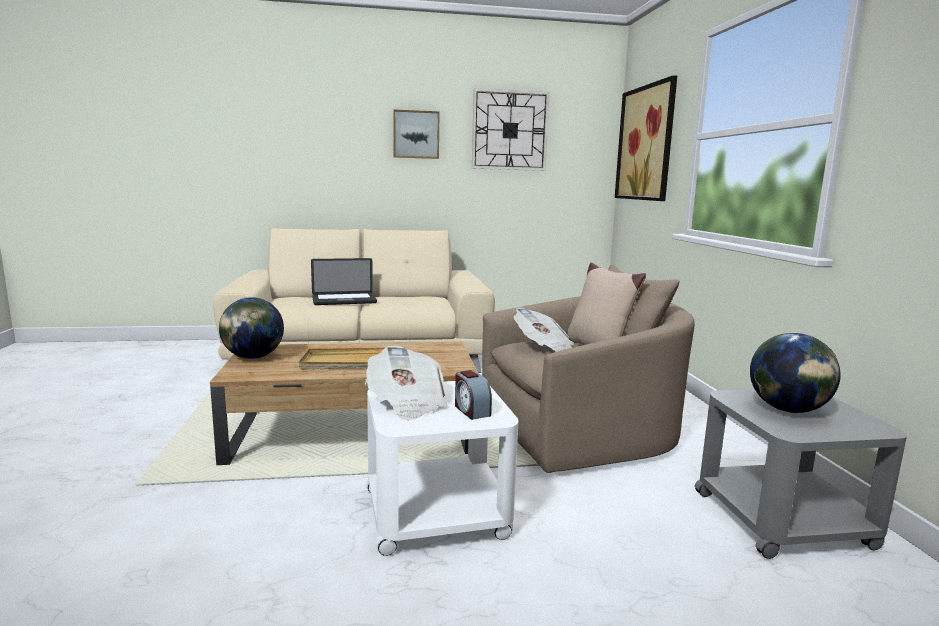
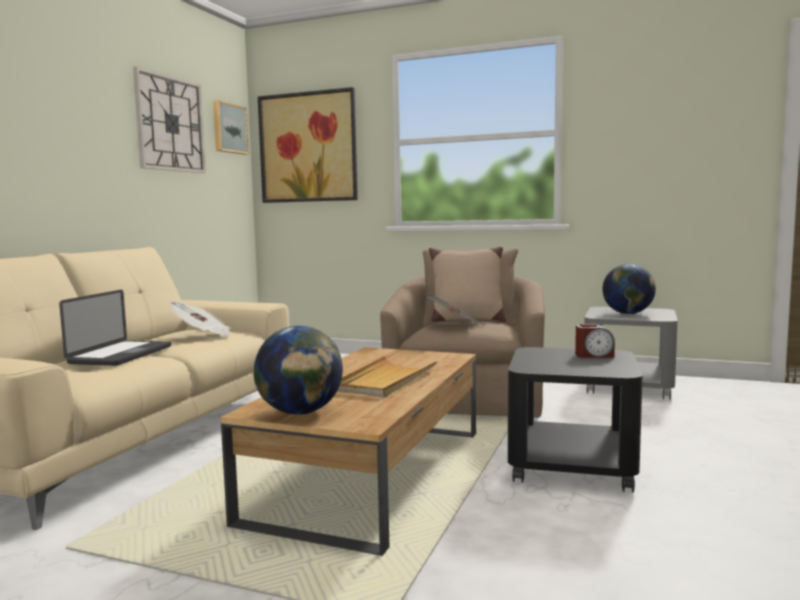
camera: 60 degrees left, 5 degrees down
newspaper [365,345,447,421] -> newspaper moved to [170,302,231,337]
white side table [366,381,519,556] -> black side table [508,347,643,493]
picture [393,109,440,159] -> picture moved to [213,100,249,155]

